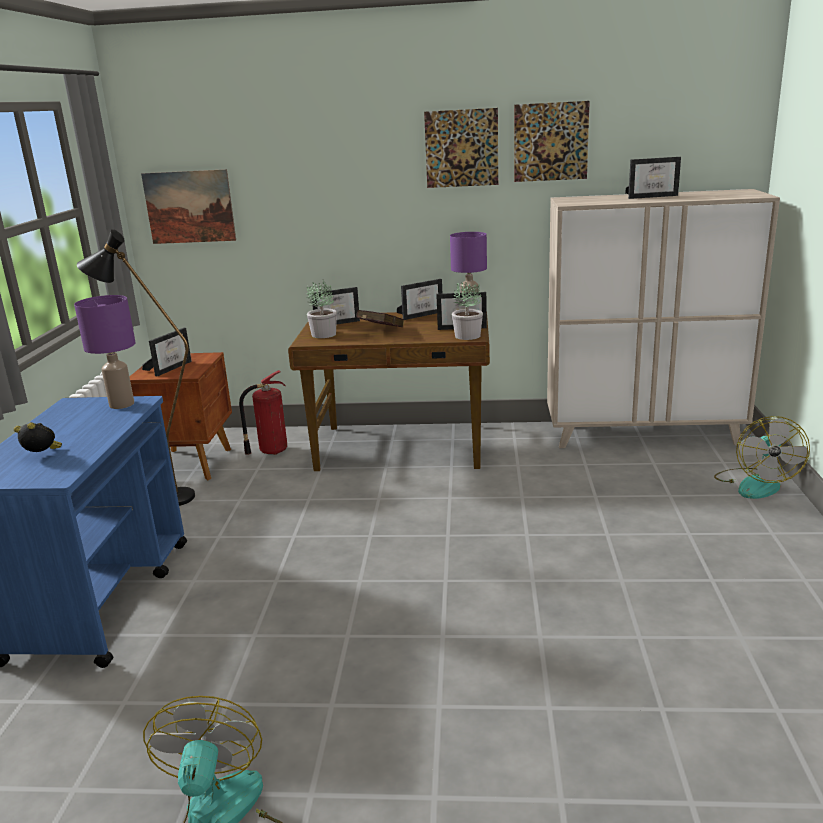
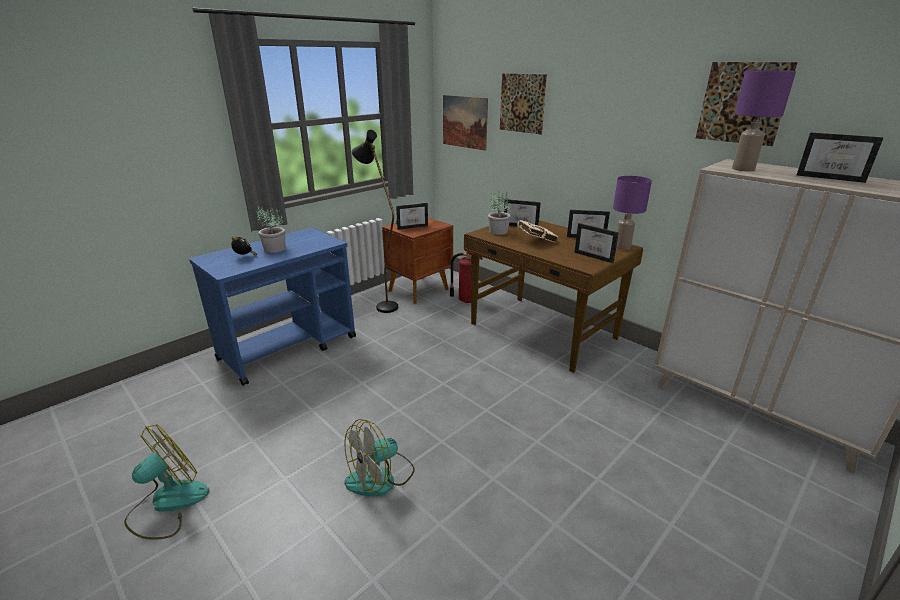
camera: 40 degrees right, 5 degrees up
purple table lamp [74,295,136,409] -> purple table lamp moved to [732,70,796,171]
red book [356,310,404,327] -> beige book [516,220,558,243]
picture [424,108,498,188] -> picture moved to [500,73,547,135]
potted plant [452,282,483,340] -> potted plant moved to [257,205,285,253]
fan [714,416,810,499] -> fan moved to [345,419,415,497]

